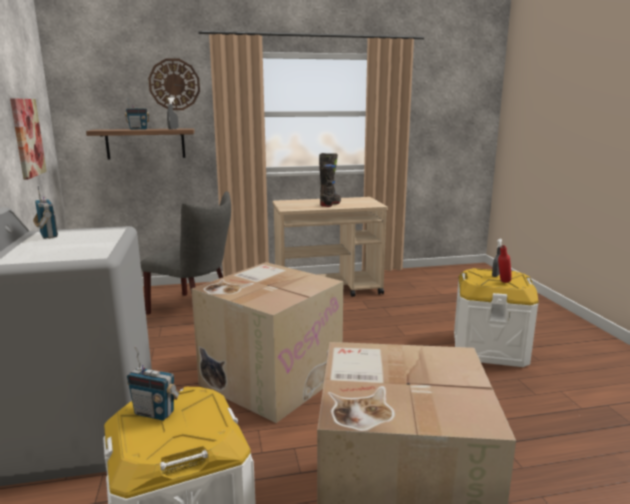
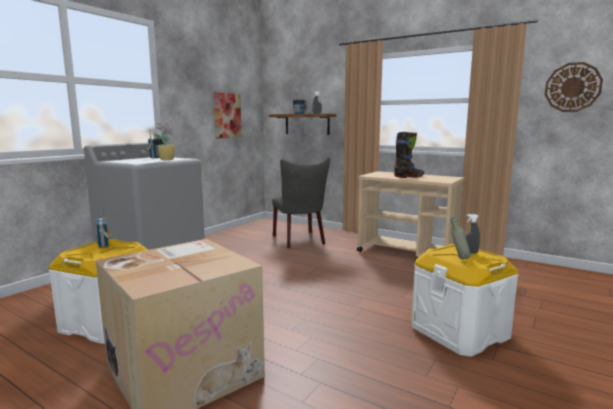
camera: 45 degrees right, 5 degrees down
wall clock [148,58,200,110] -> wall clock moved to [545,62,603,112]
cardboard box [191,262,343,423] -> none
red bottle [498,245,512,283] -> grey bottle [451,217,471,259]
none -> potted plant [154,122,175,160]

